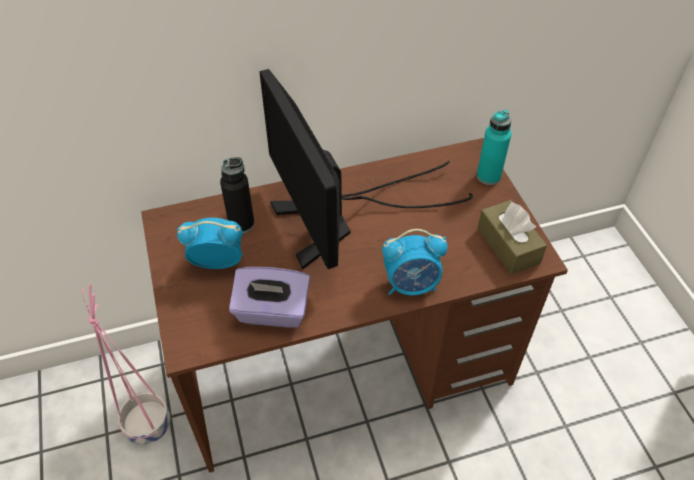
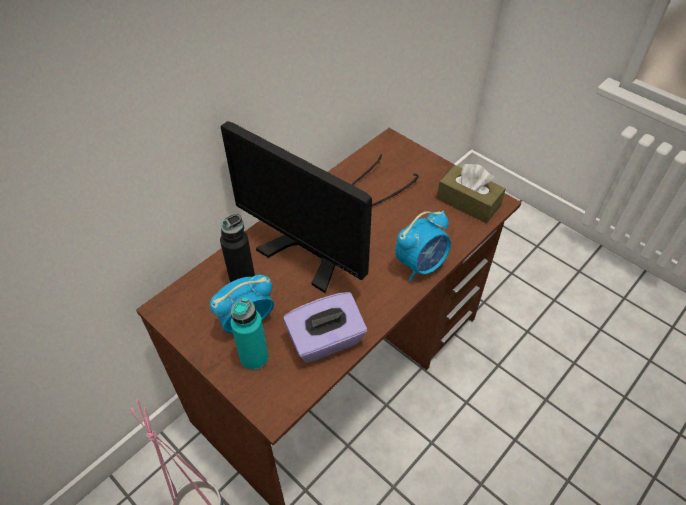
camera: 30 degrees left, 0 degrees up
turquoise bottle [477,110,511,185] -> turquoise bottle moved to [231,297,269,371]

